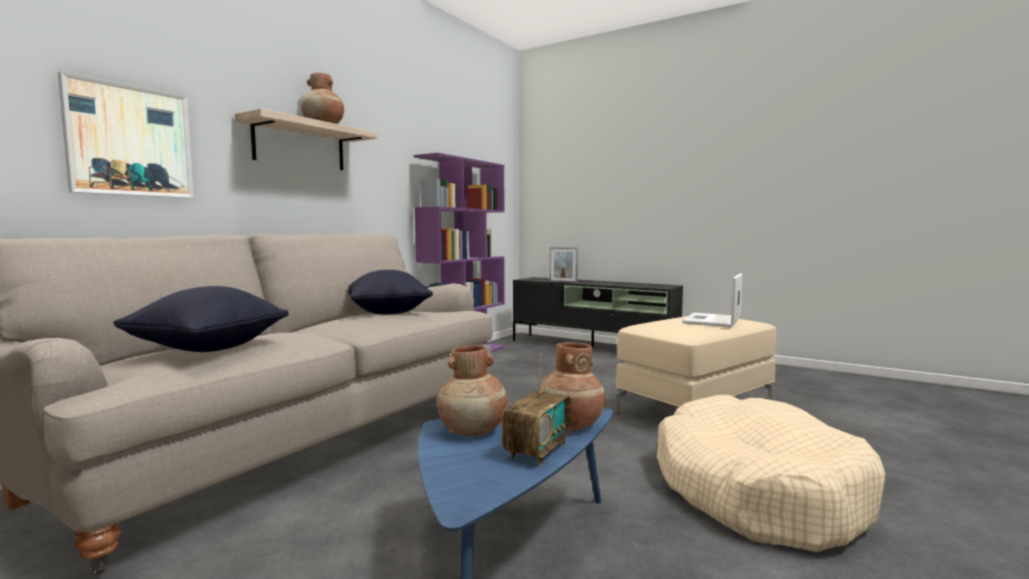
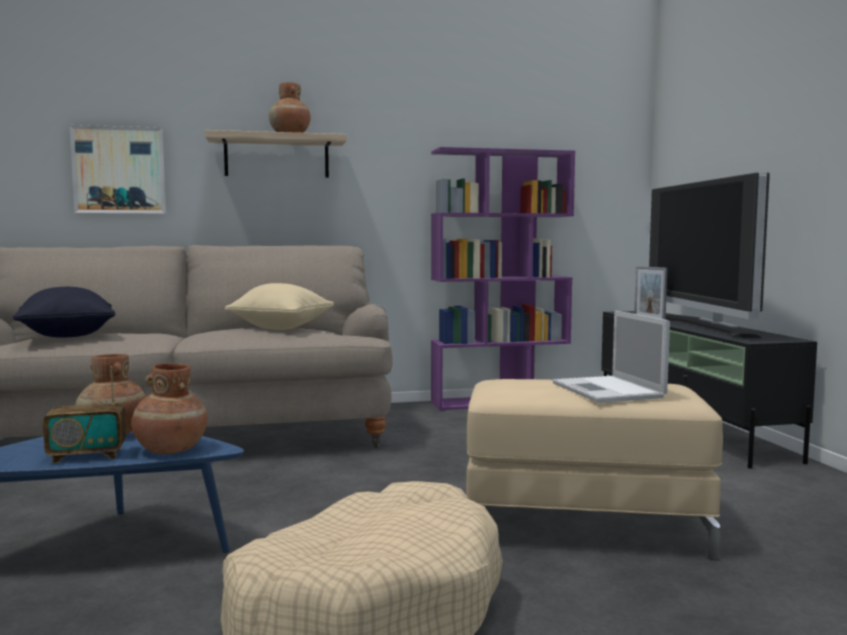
camera: 45 degrees right, 0 degrees up
black pillow [348,270,433,314] -> beige pillow [225,283,334,330]
laptop [682,273,742,327] -> laptop turned 90 degrees counterclockwise [553,310,670,403]
none -> television [649,173,770,338]

